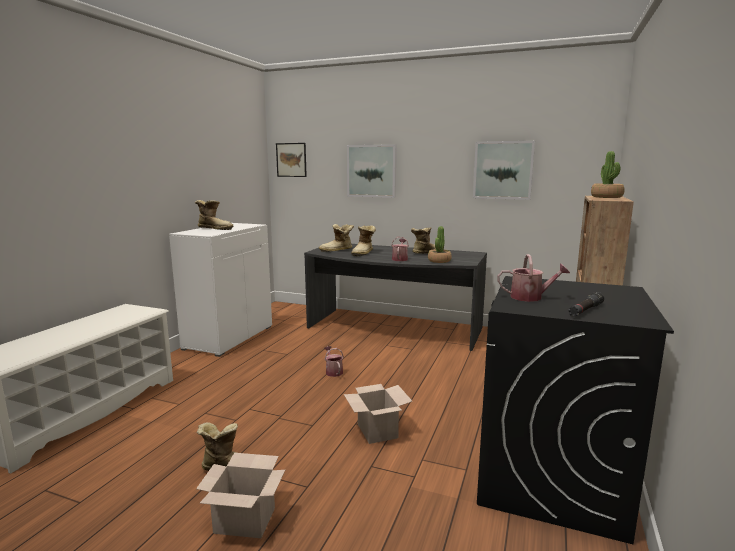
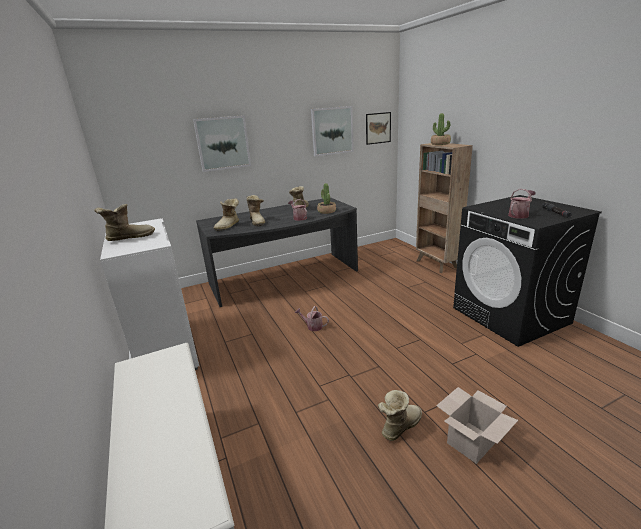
camera: 45 degrees left, 10 degrees up
picture [276,143,307,177] -> picture moved to [366,112,391,145]
cardboard box [344,384,412,444] -> none

